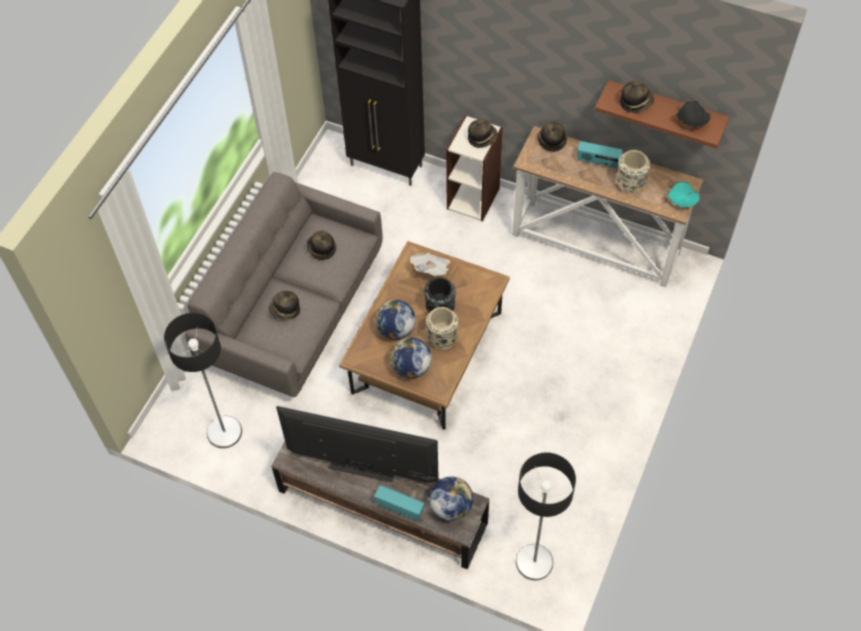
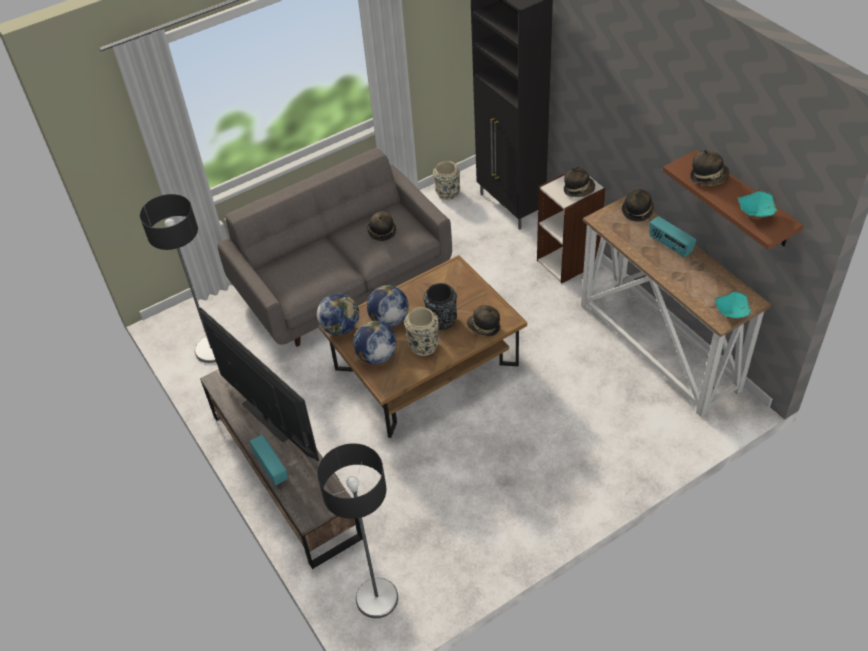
camera: 35 degrees right, 10 degrees down
hat [269,291,300,320] -> hat moved to [467,305,500,336]
newspaper [410,252,450,276] -> none
globe [429,477,473,521] -> globe moved to [317,293,360,335]
beige vase [616,150,650,193] -> beige vase moved to [433,161,460,200]
black bowl [675,100,711,128] -> turquoise bowl [738,189,778,220]

